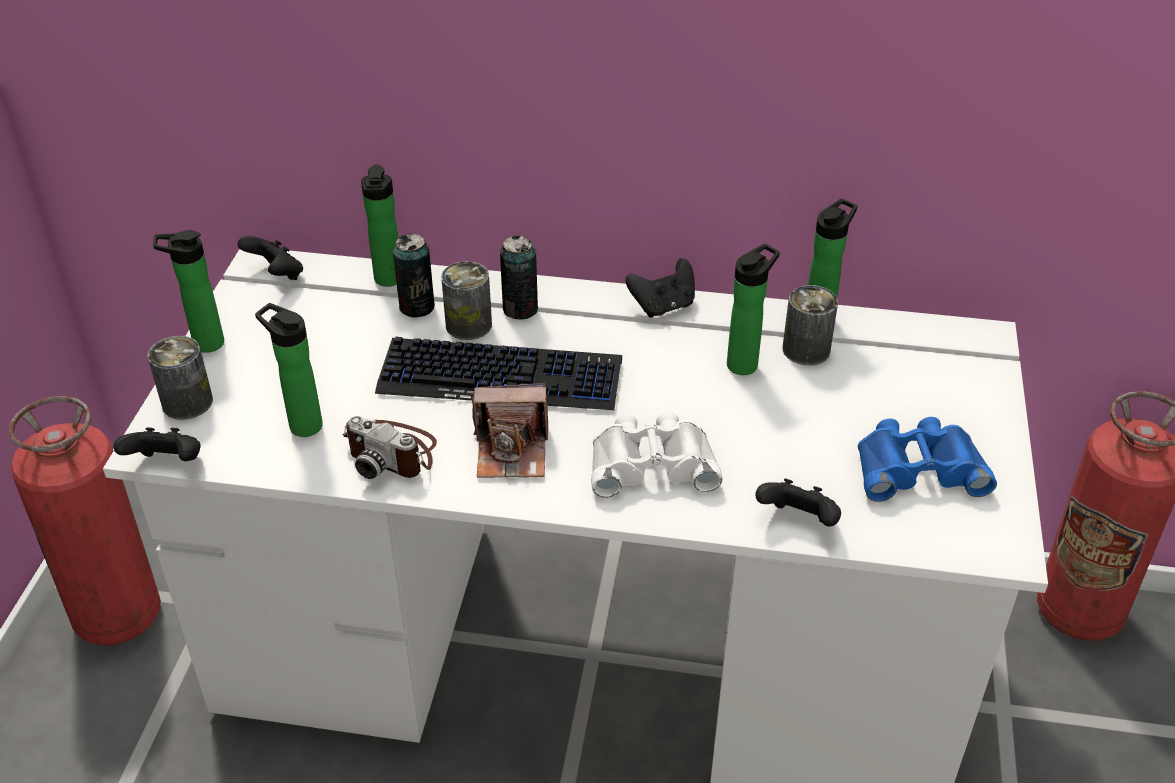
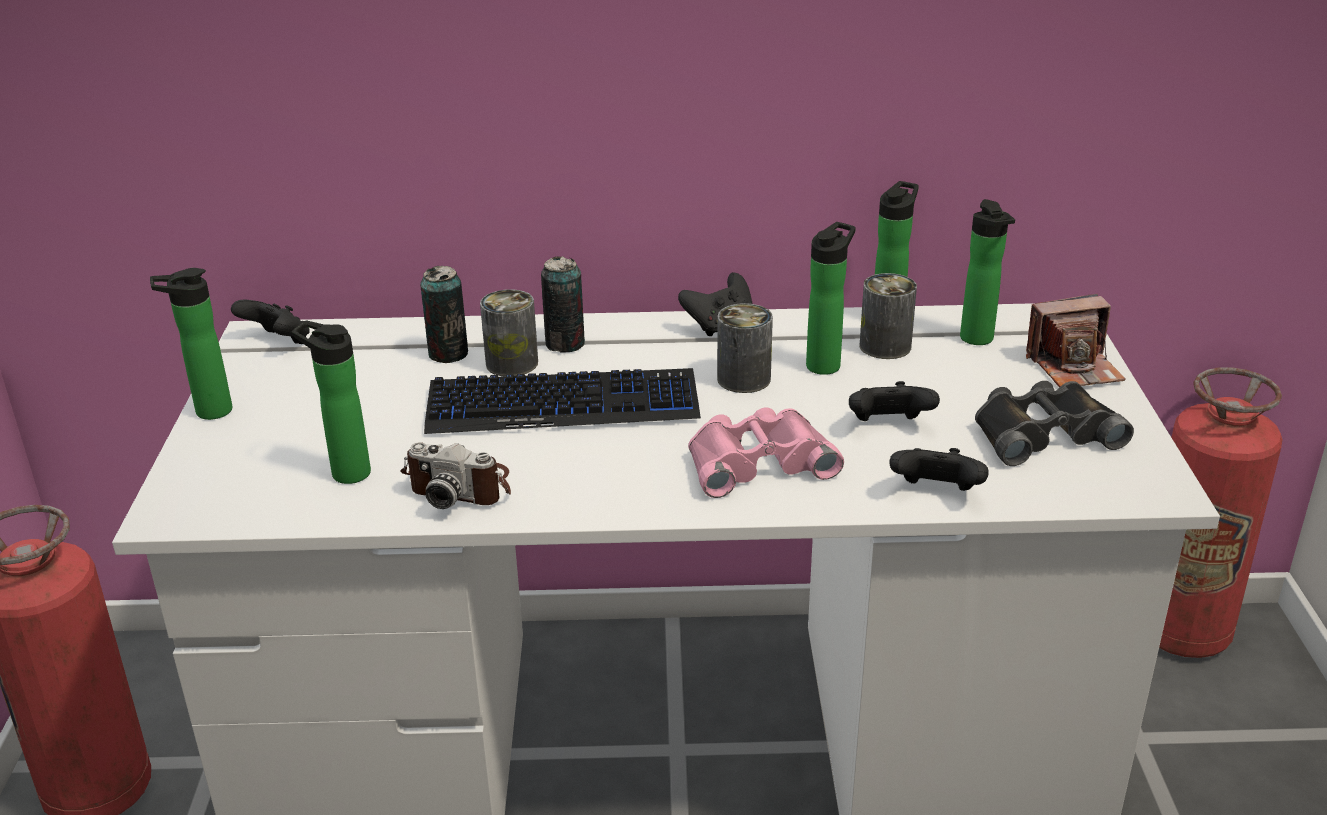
camera: 10 degrees left, 10 degrees down
black game controller [114,427,201,461] -> black game controller moved to [849,381,940,421]
can [147,336,213,420] -> can moved to [717,303,773,393]
bottle [361,164,398,287] -> bottle moved to [960,199,1015,345]
camera [472,383,548,478] -> camera moved to [1026,294,1126,388]
white binoculars [591,412,723,498] -> pink binoculars [688,408,844,498]
blue binoculars [858,417,997,502] -> black binoculars [975,381,1134,466]

